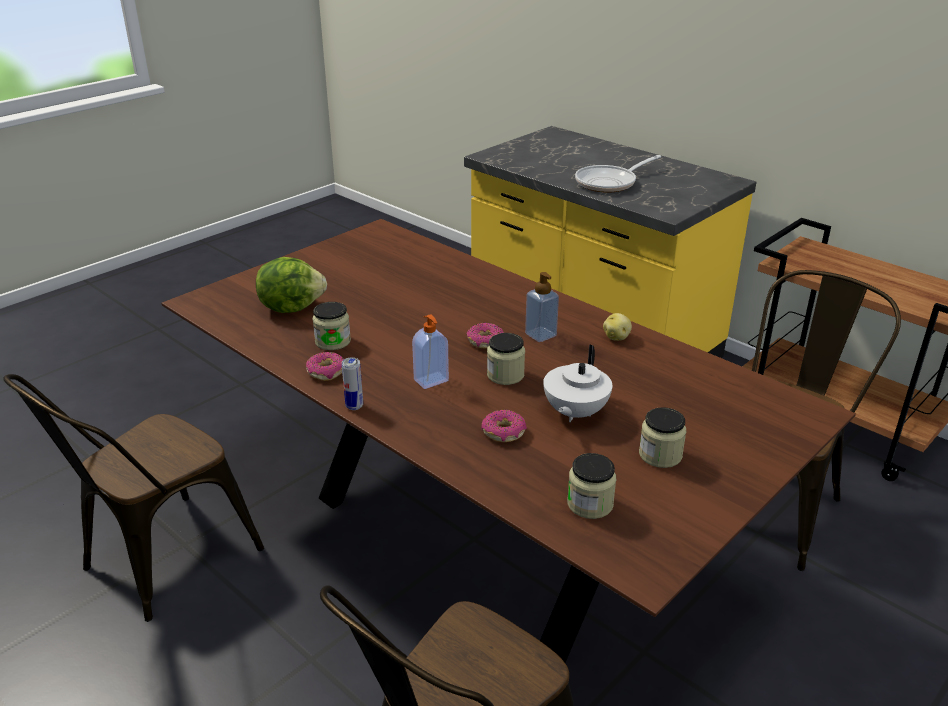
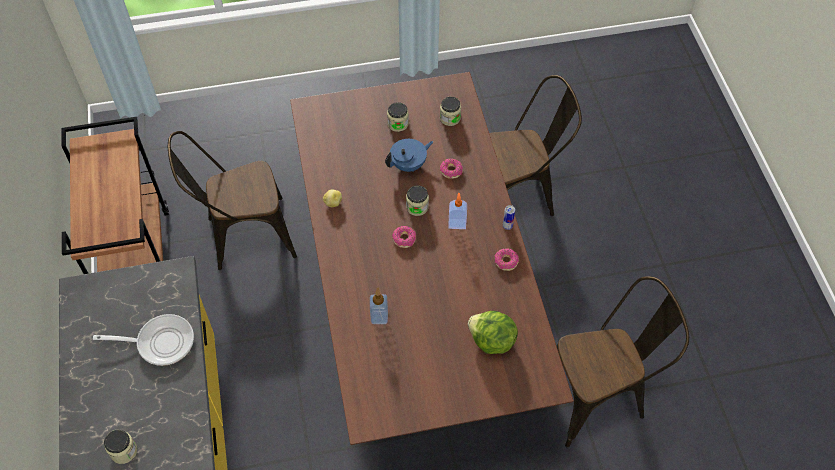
camera: 145 degrees left, 25 degrees up
jar [312,302,351,350] -> jar moved to [104,430,137,464]
soap dispenser [525,272,559,342] -> soap dispenser moved to [370,288,388,324]
white teapot [543,344,612,422] -> blue teapot [385,139,433,172]

